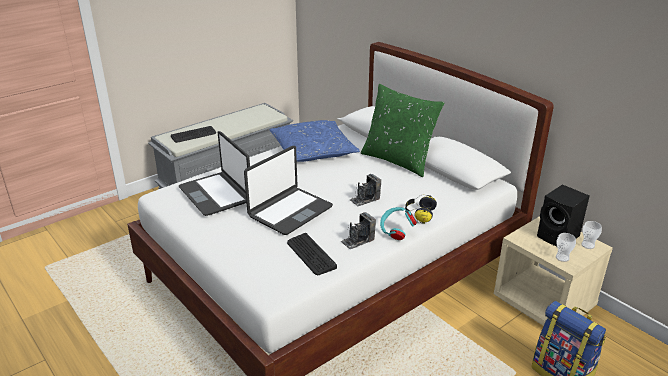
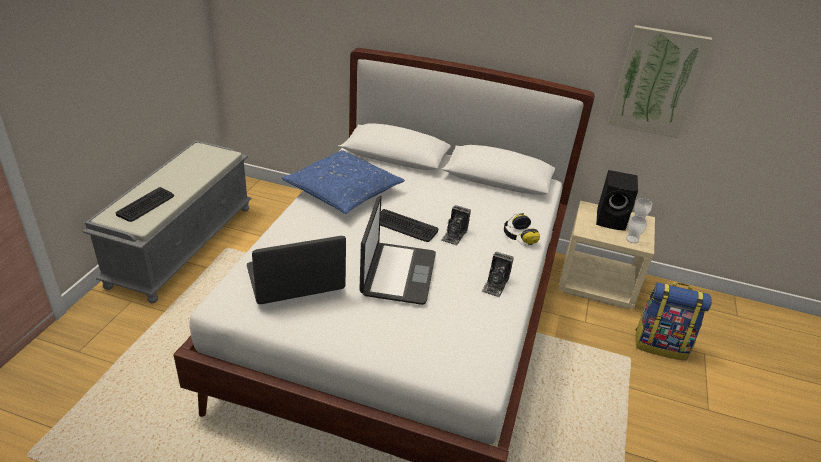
camera: 35 degrees left, 5 degrees up
laptop [179,131,250,216] -> laptop turned 135 degrees clockwise [247,236,346,304]
keyboard [287,233,337,275] -> keyboard moved to [380,209,438,242]
green pillow [361,84,444,177] -> none
turquoise headphones [380,207,417,240] -> none
none -> picture [608,25,712,138]

